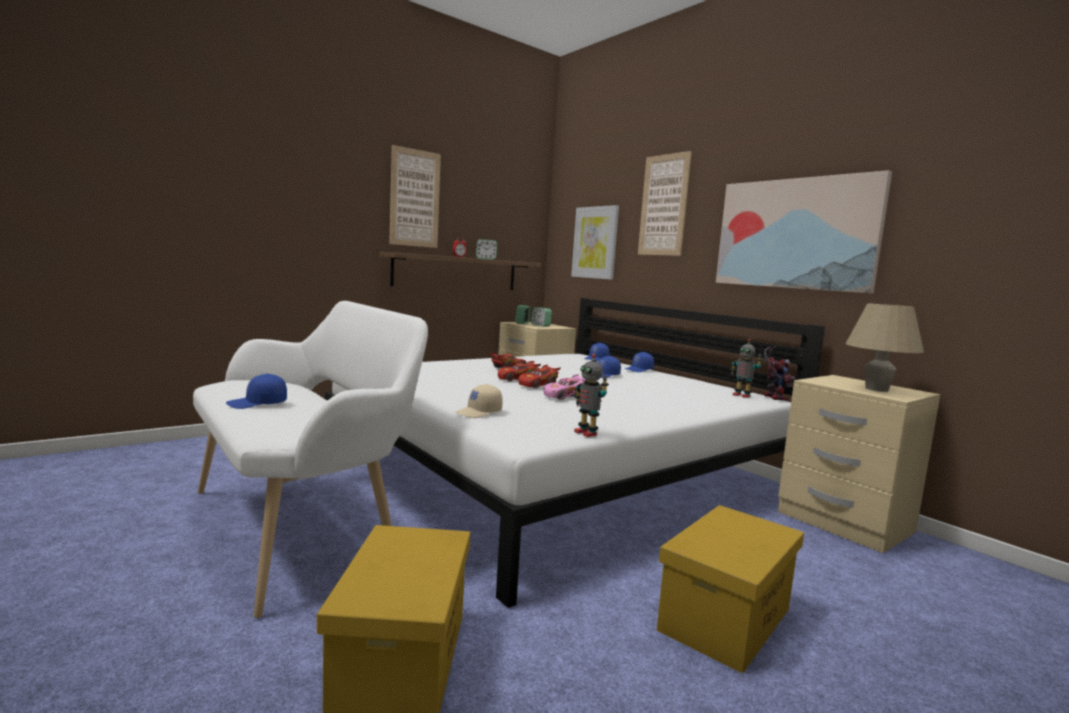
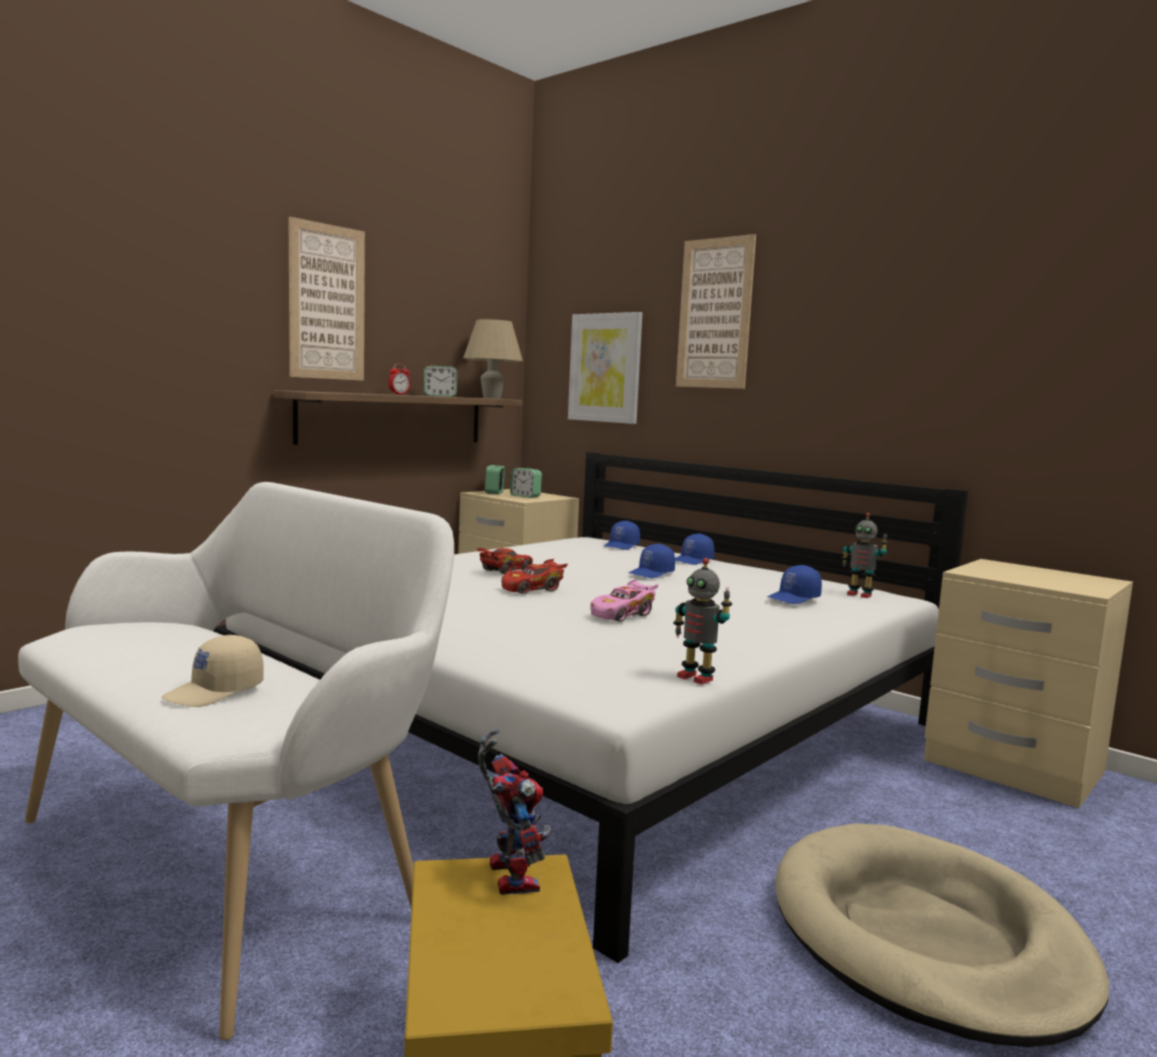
camera: 10 degrees left, 0 degrees up
blue cap [226,374,287,409] -> blue cap moved to [768,565,822,604]
beige cap [455,384,503,418] -> beige cap moved to [162,635,264,707]
red toy car [519,365,561,388] -> none
yellow storage box [657,505,804,673] -> beige dog bed [775,823,1109,1047]
picture [716,170,892,293] -> none
toy robot [764,346,795,401] -> toy robot moved to [478,729,552,895]
beige table lamp [845,303,924,392] -> beige table lamp moved to [463,319,523,399]

